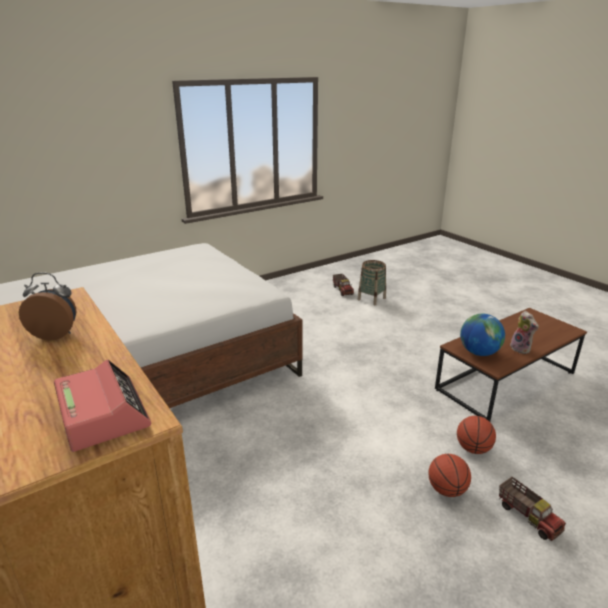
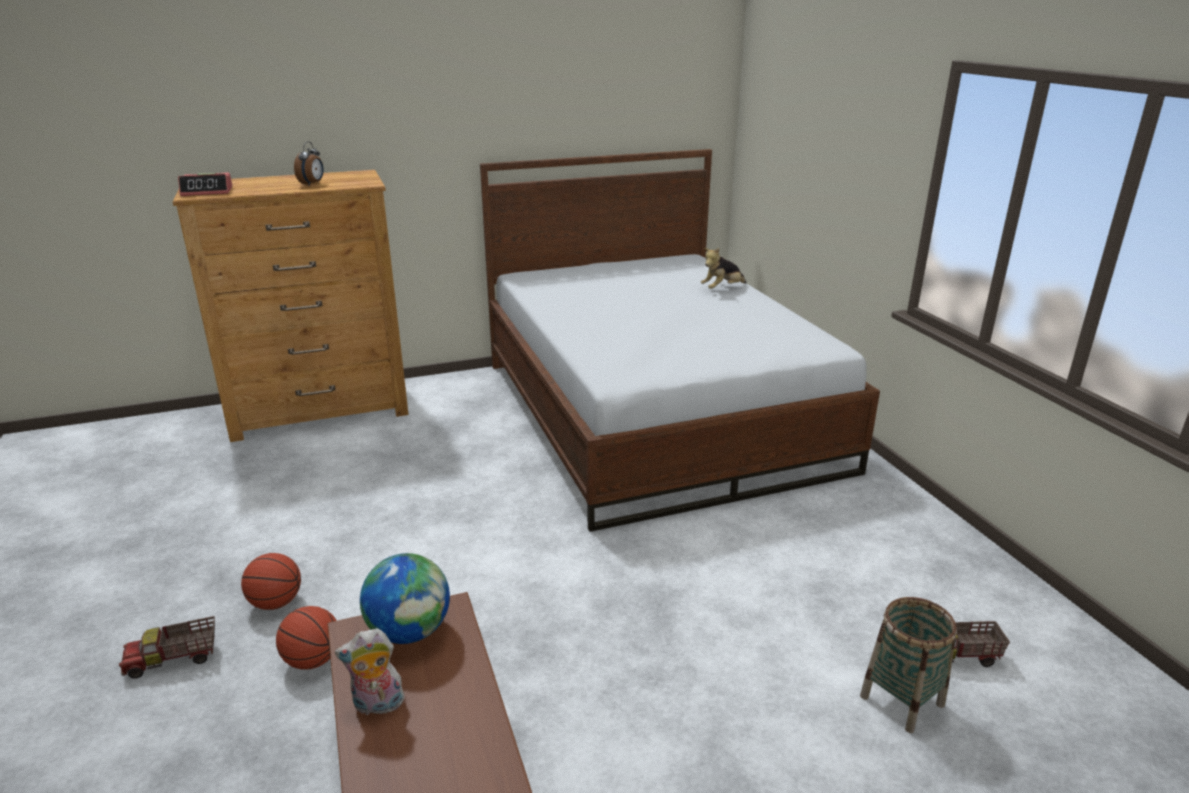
camera: 105 degrees right, 0 degrees up
none -> plush toy [700,248,746,289]

